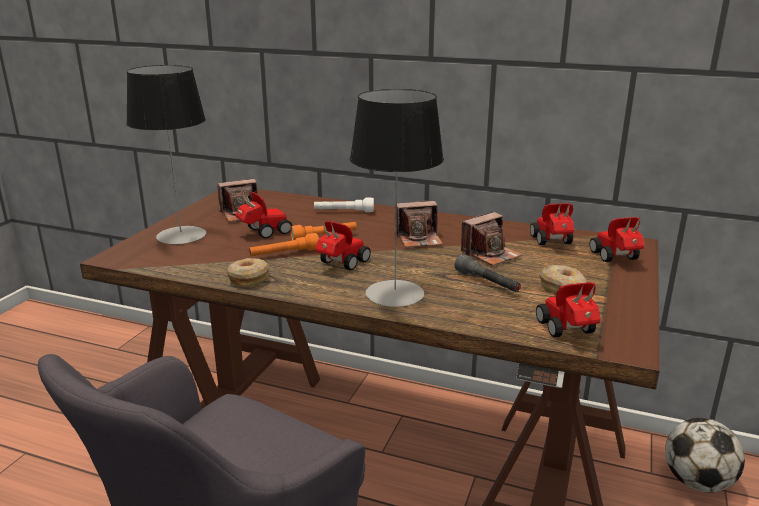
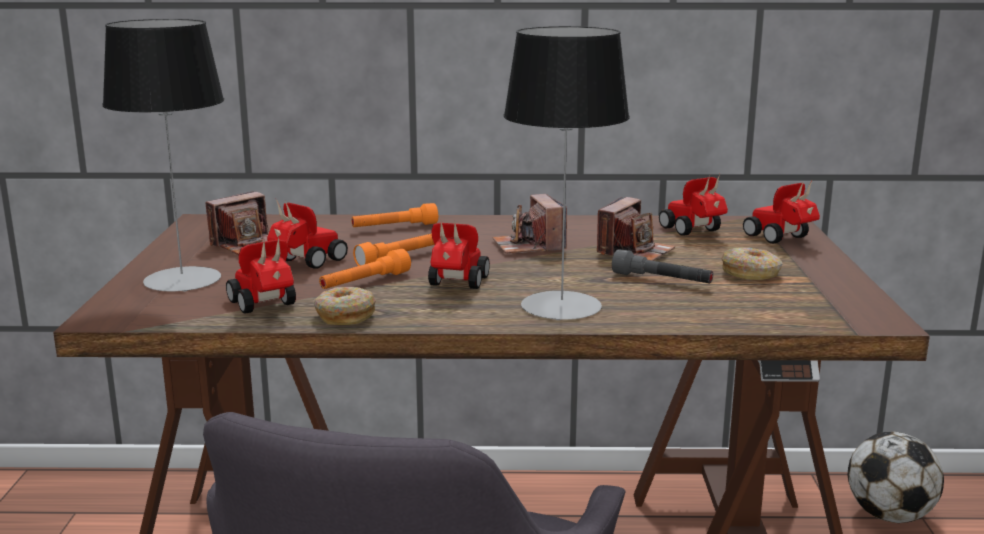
camera: 20 degrees left, 5 degrees down
white flashlight [314,197,374,212] -> orange flashlight [351,203,438,227]
camera [394,200,443,248] -> camera turned 105 degrees clockwise [492,194,567,254]
toy car [536,282,601,337] -> toy car moved to [226,237,296,314]

